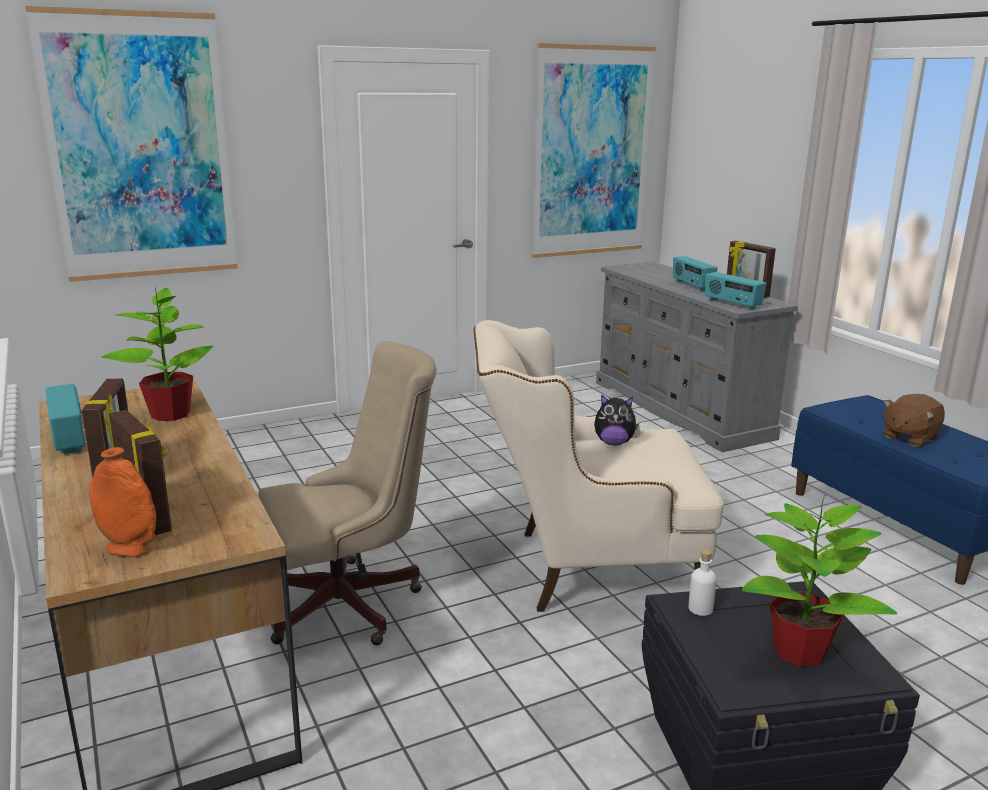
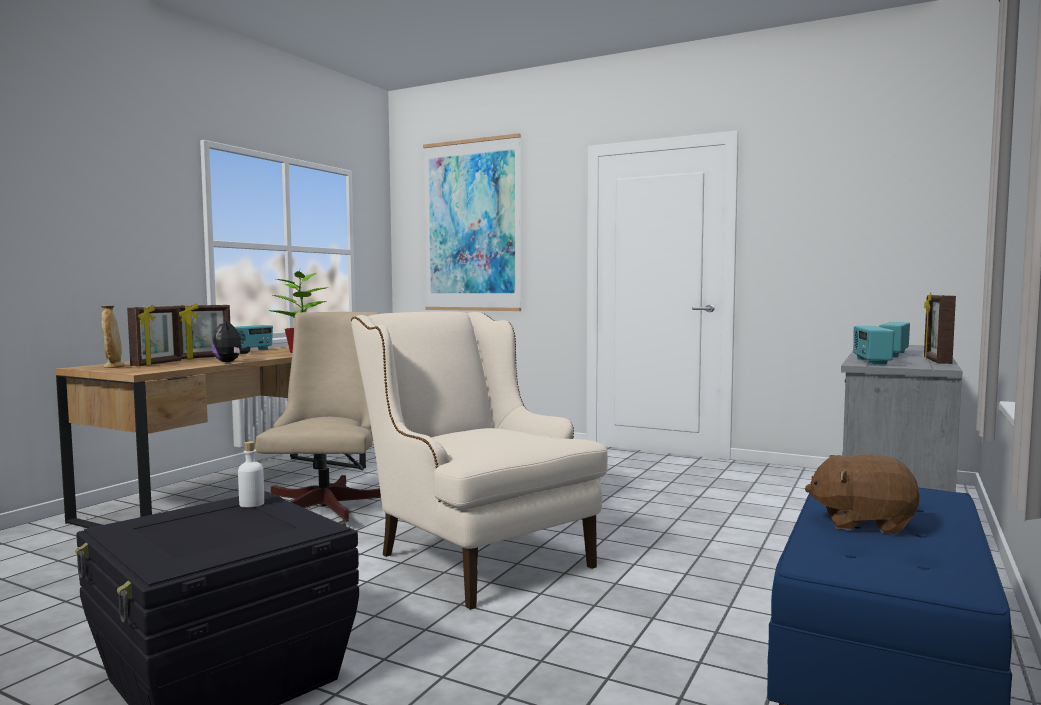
camera: 55 degrees right, 15 degrees down
orange vase [89,447,156,558] -> beige vase [101,305,125,368]
beige office chair [259,341,437,645] -> beige office chair turned 120 degrees counterclockwise [256,312,381,526]
picture [532,43,656,258] -> none
plush toy [594,394,639,445] -> plush toy moved to [211,319,250,362]
potted plant [742,494,897,667] -> none

